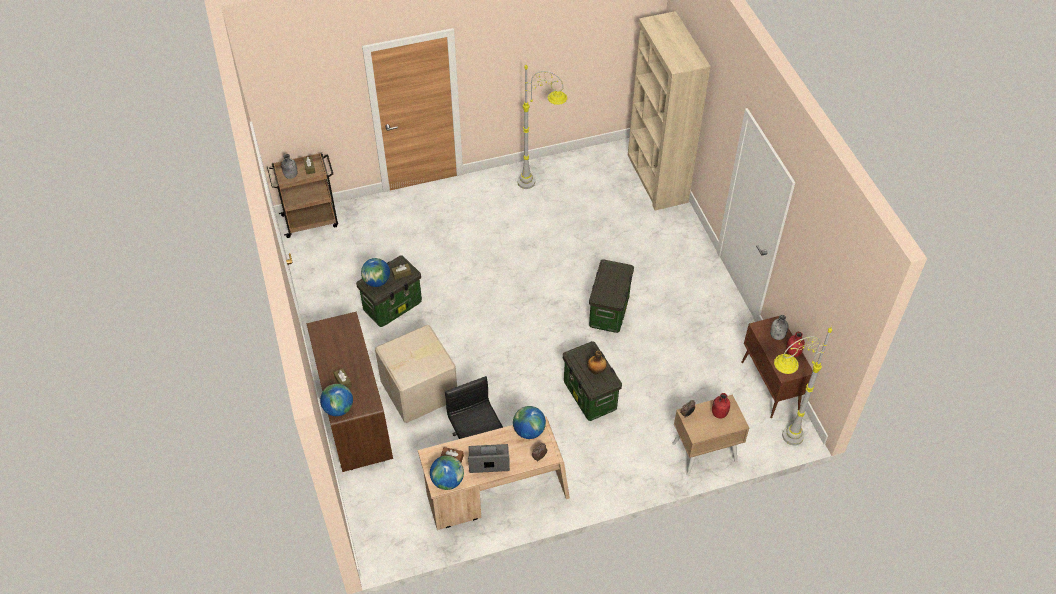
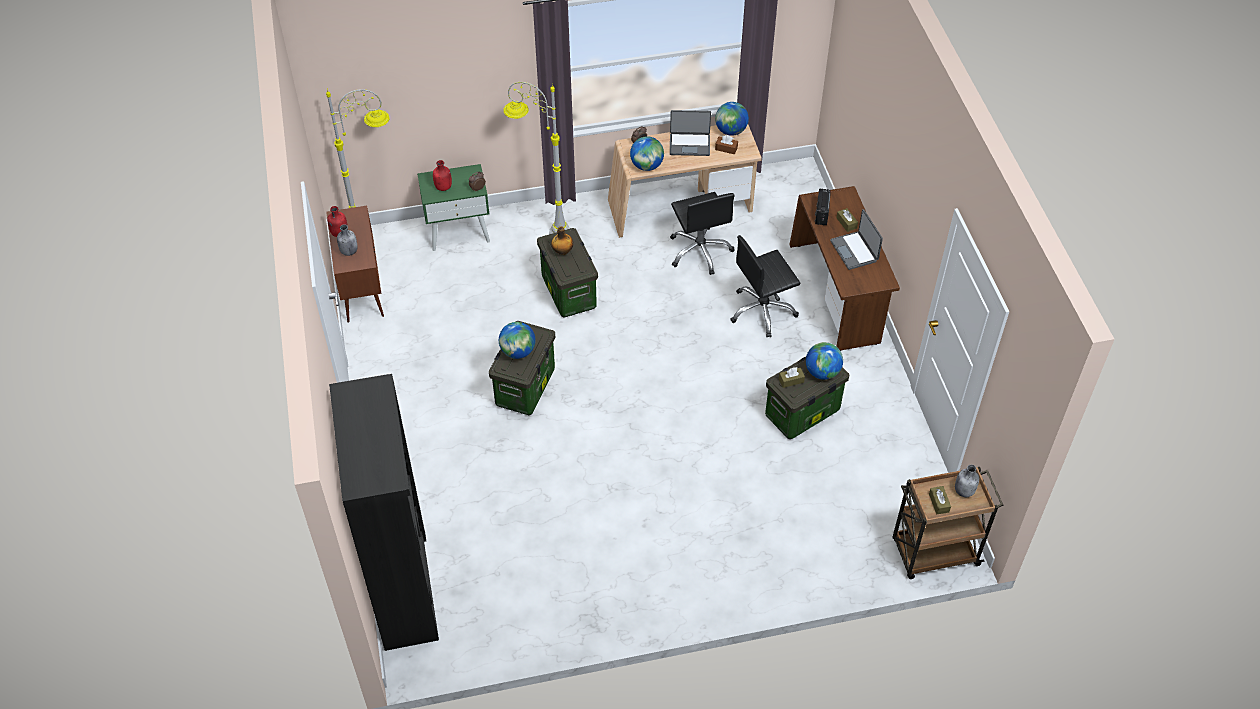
camera: 175 degrees left, 0 degrees up
globe [320,384,353,416] -> globe moved to [499,322,536,359]
cardboard box [375,325,457,423] -> black office chair [730,235,800,337]
grey floor lamp [517,65,567,189] -> grey floor lamp moved to [503,82,570,234]
beige bookcase [628,11,711,211] -> black bookcase [329,374,439,651]
beige nightstand [672,395,749,476] -> green nightstand [417,164,490,251]
none -> radio [815,189,831,225]
none -> laptop [830,209,883,270]

